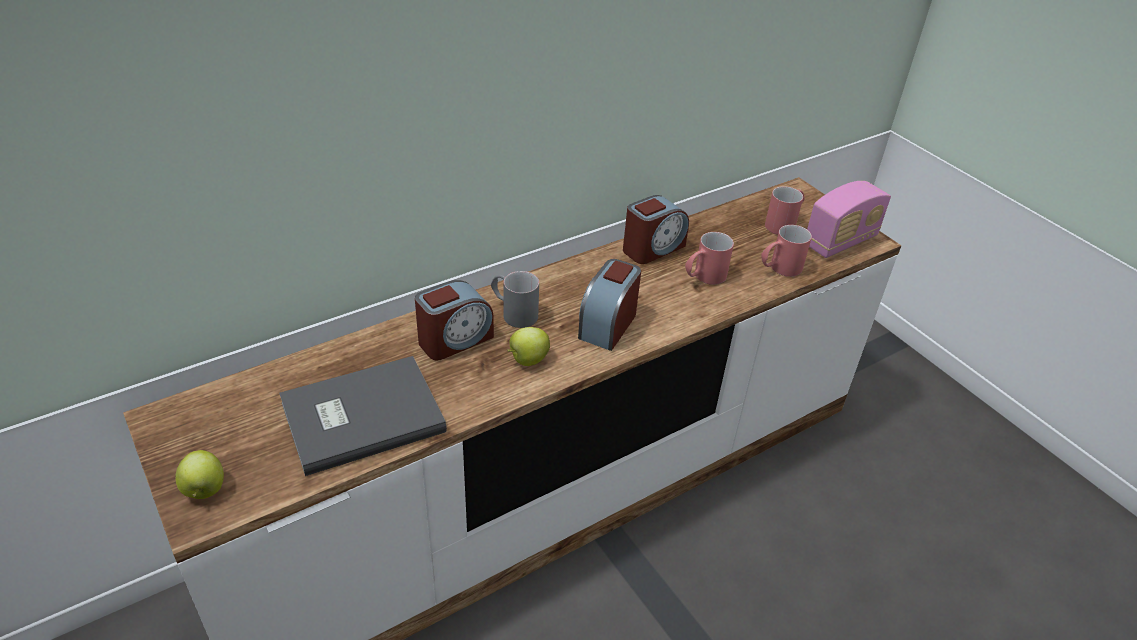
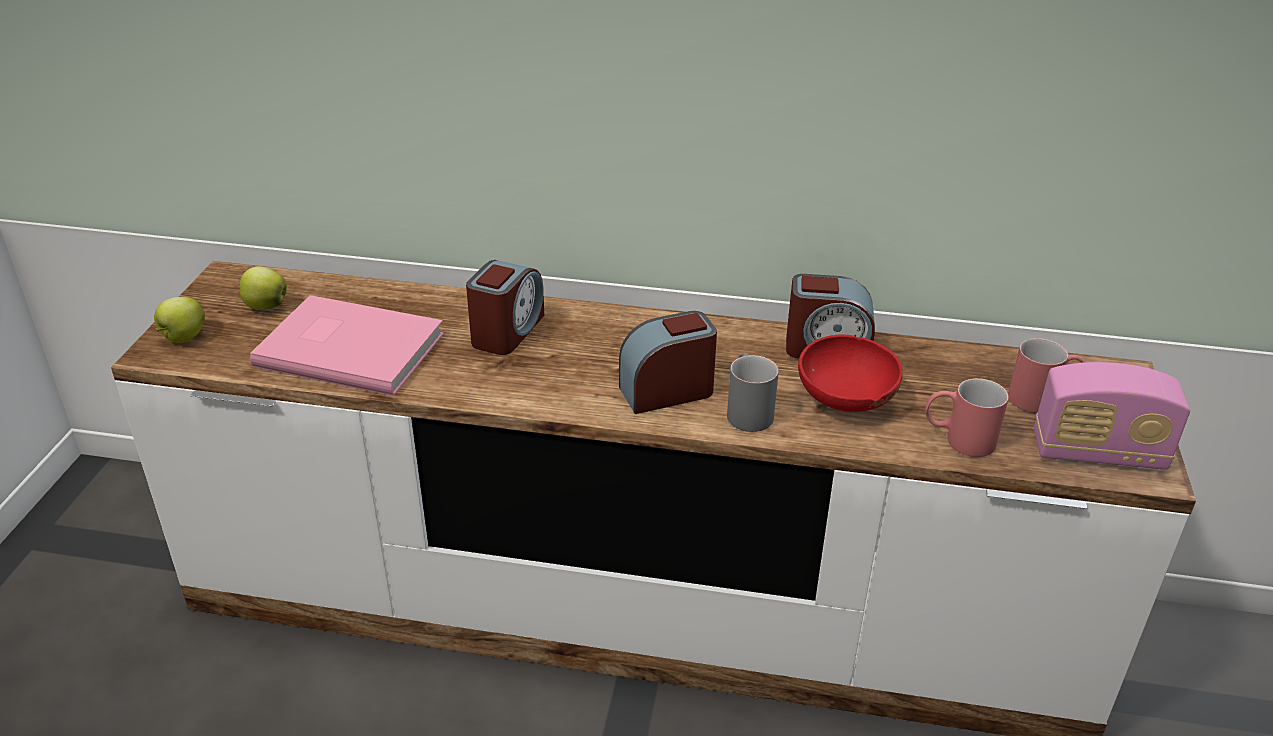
camera: 45 degrees right, 5 degrees down
grey book [279,356,447,476] -> pink book [250,295,444,396]
alarm clock [415,280,494,361] -> alarm clock turned 75 degrees counterclockwise [466,260,544,355]
grey mug [491,271,539,328] -> grey mug moved to [727,353,779,432]
apple [507,327,550,366] -> apple moved to [240,266,287,310]
red mug [685,232,734,285] -> red bowl [798,335,903,412]

